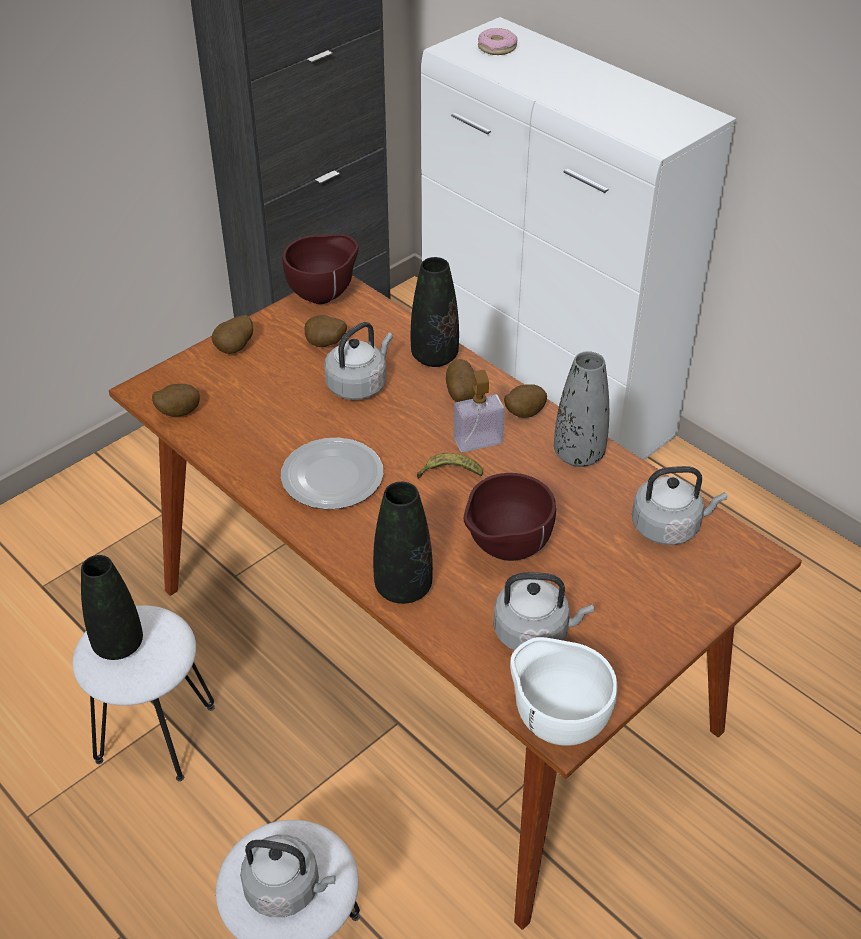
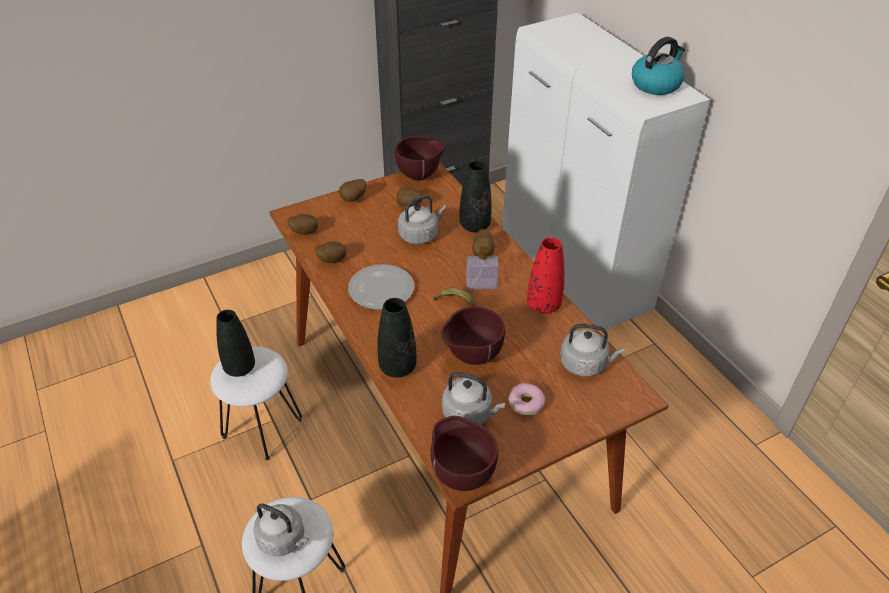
camera: 15 degrees right, 0 degrees up
donut [478,28,518,55] -> donut moved to [508,383,546,416]
potato [504,384,547,418] -> potato moved to [315,242,346,263]
white bowl [510,637,618,746] -> brown bowl [430,416,498,491]
grey vase [554,351,609,467] -> red vase [527,237,565,314]
none -> kettle [632,37,685,95]

